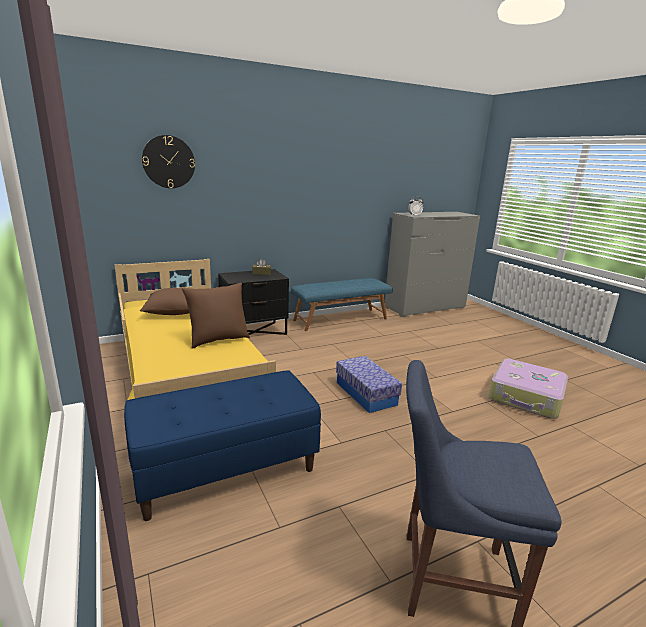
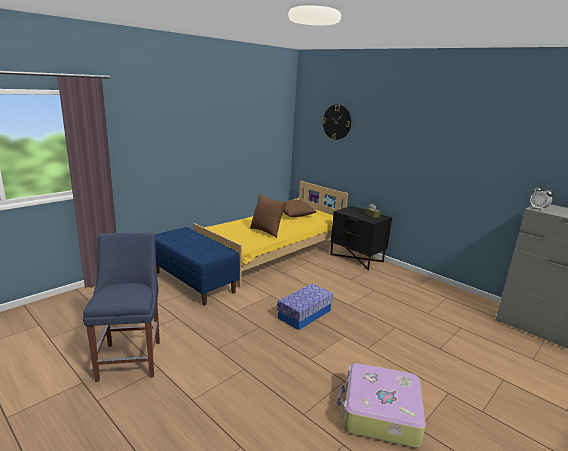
camera: 70 degrees right, 0 degrees up
blue bench [291,278,393,331] -> none

